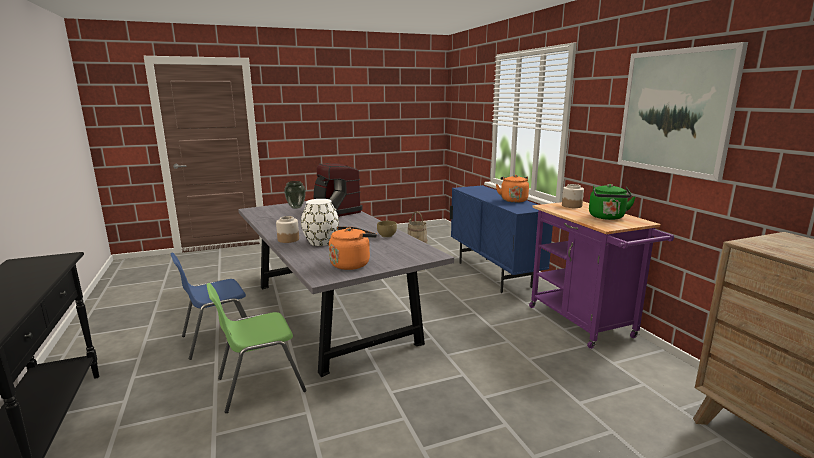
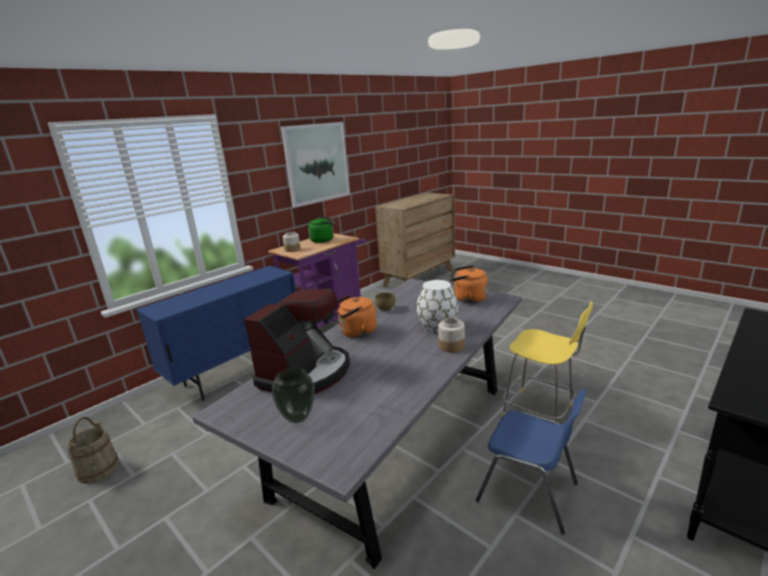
camera: 115 degrees left, 5 degrees up
green chair [207,283,307,413] -> yellow stool [502,302,593,422]
orange kettle [496,175,529,203] -> orange kettle moved to [335,295,377,338]

